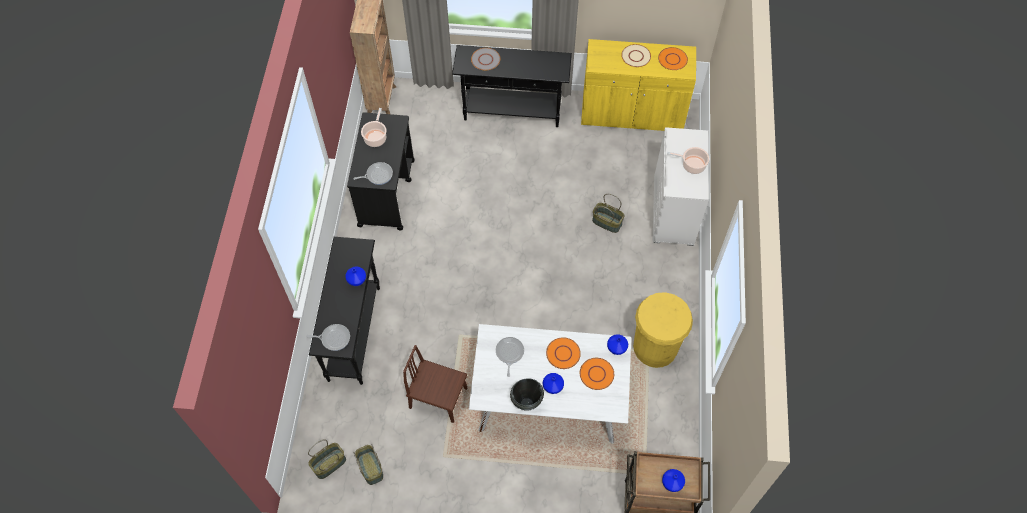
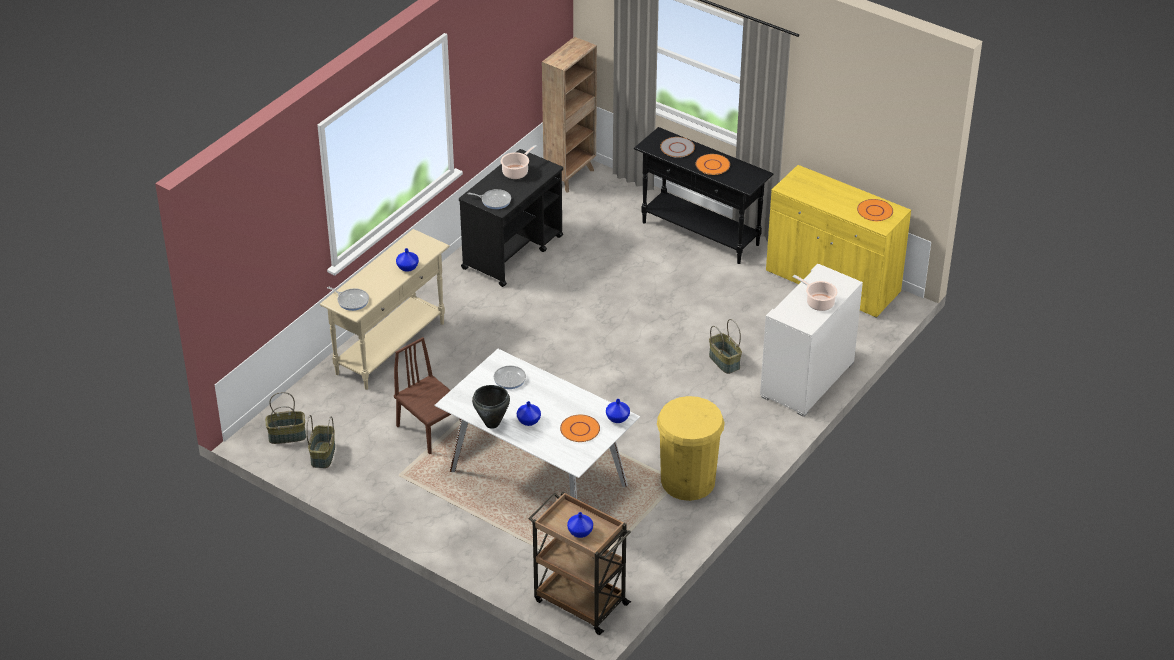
camera: 30 degrees right, 20 degrees down
black console table [309,237,380,385] -> beige console table [320,229,450,390]
orange plate [546,337,581,369] -> orange plate moved to [695,154,730,175]
beige plate [621,44,651,67] -> none

